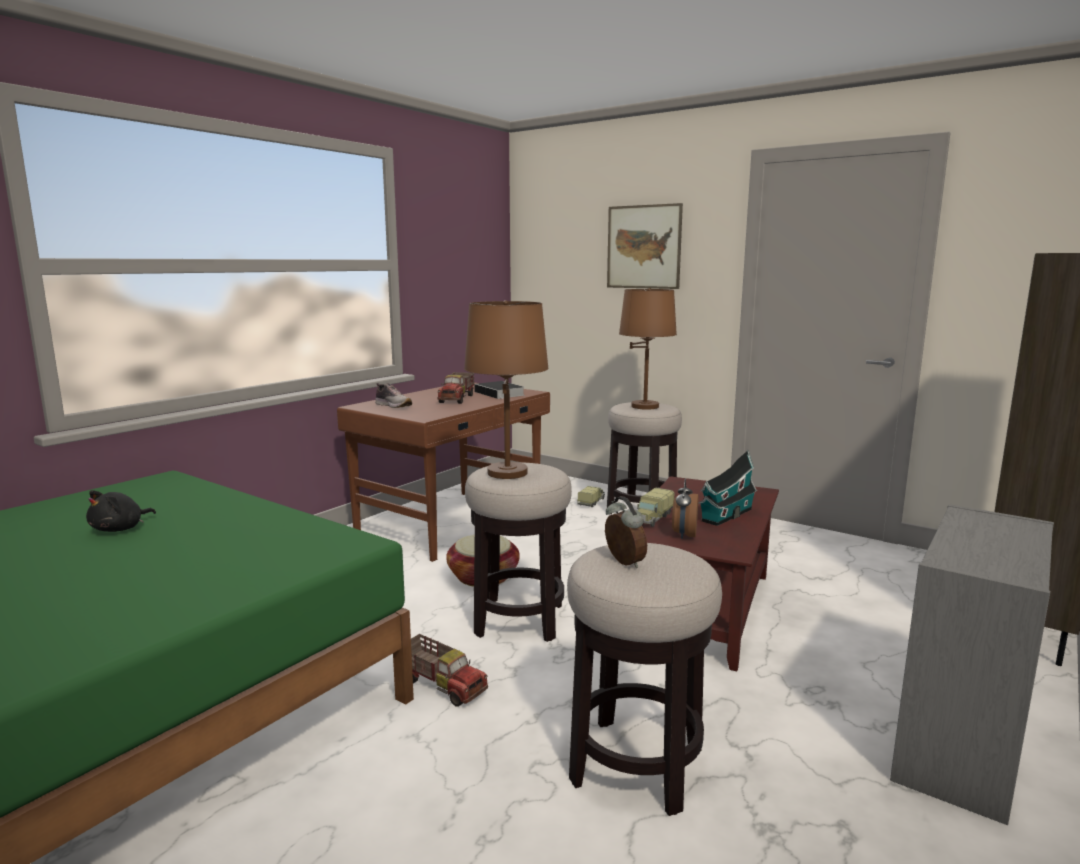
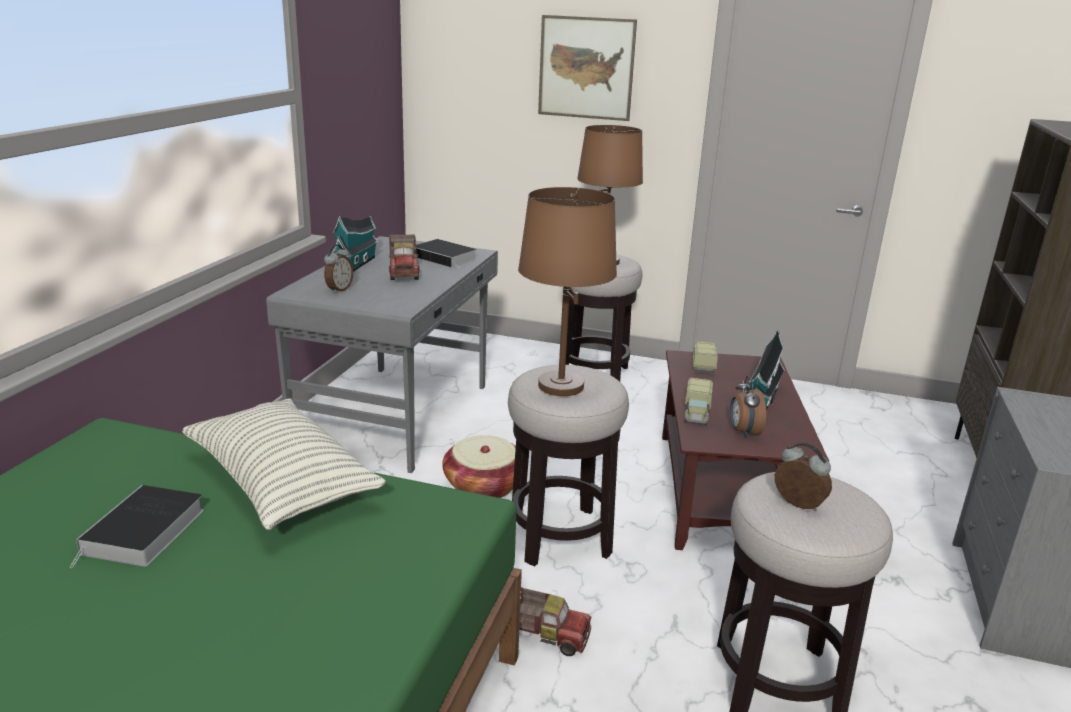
camera: 20 degrees left, 10 degrees up
black plush toy [86,490,156,532] -> book [69,485,204,569]
brown desk [337,383,550,562] -> grey desk [266,236,498,473]
shoe [375,383,412,408] -> alarm clock [324,244,353,293]
toy truck [577,486,605,507] -> toy truck moved to [693,341,718,373]
none -> pillow [182,399,386,530]
none -> toy house [332,216,378,272]

